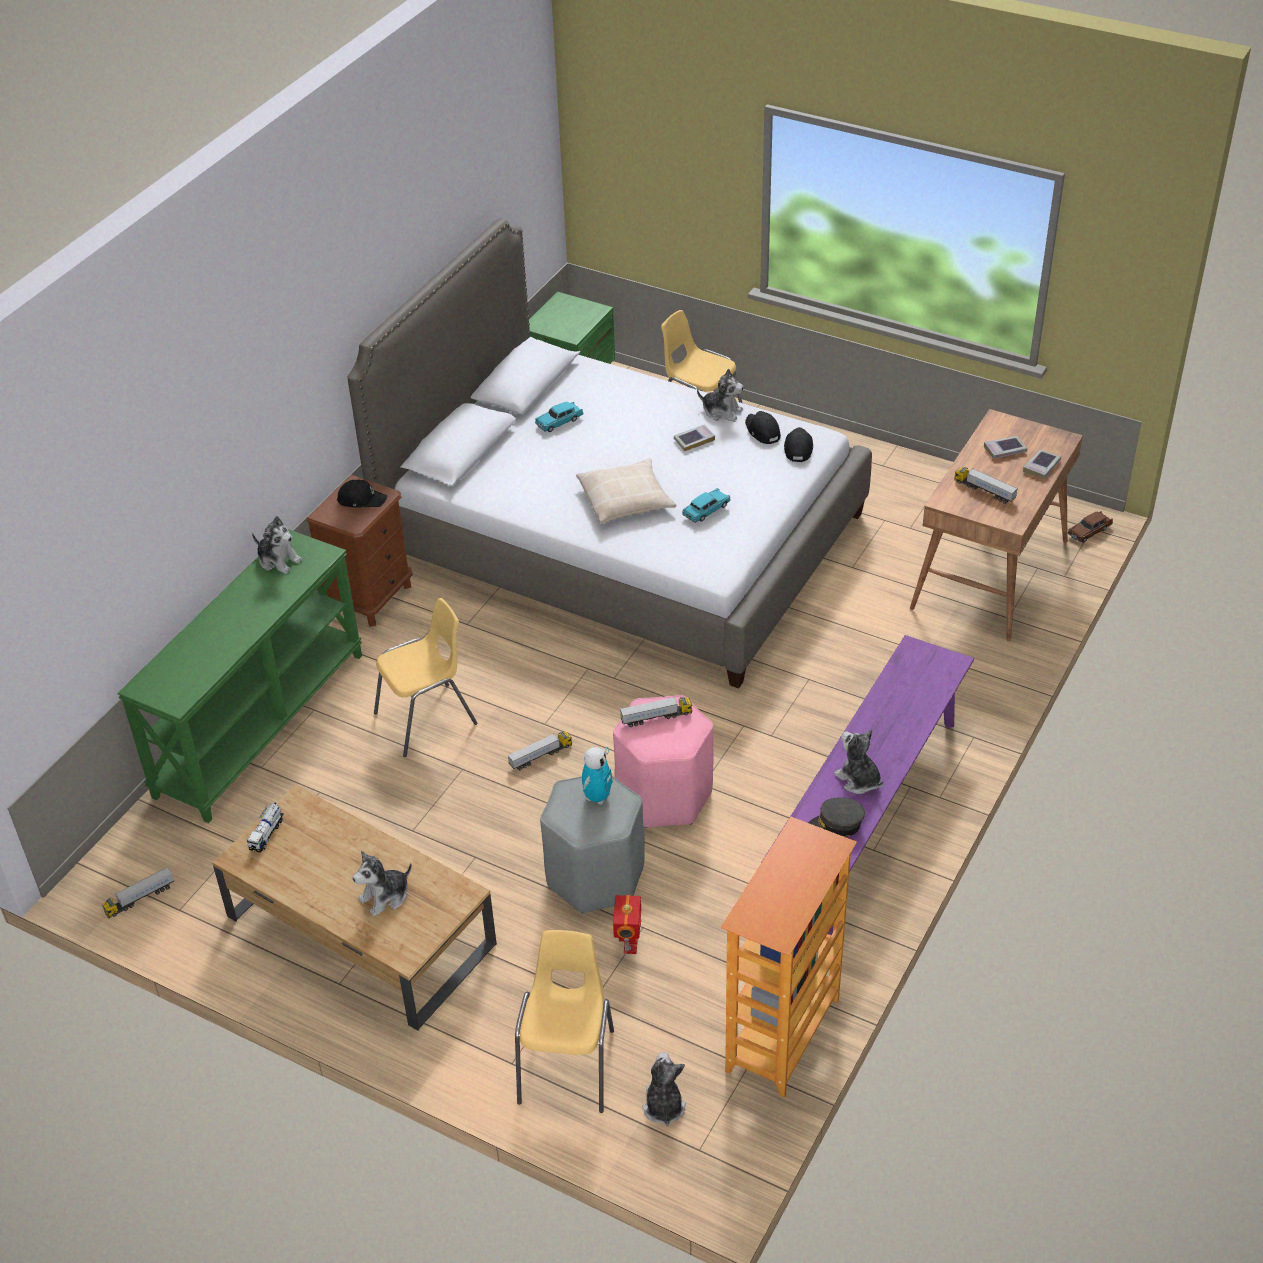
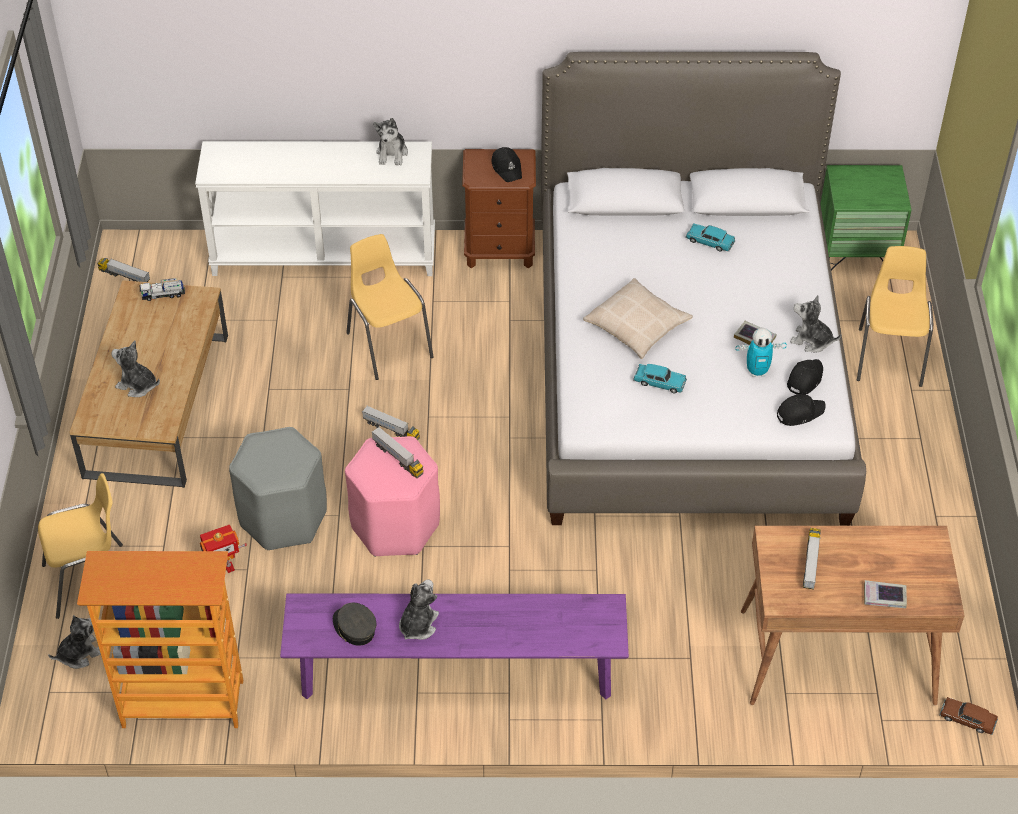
camera: 60 degrees right, 5 degrees up
green console table [117,529,362,823] -> white console table [195,141,435,276]
yellow chair [374,598,477,757] -> yellow chair turned 150 degrees counterclockwise [346,234,434,380]
toy robot [582,747,613,804] -> toy robot moved to [735,328,787,377]
plush toy [697,368,744,422] -> plush toy turned 120 degrees clockwise [790,295,841,353]
book [984,436,1027,459] -> none

